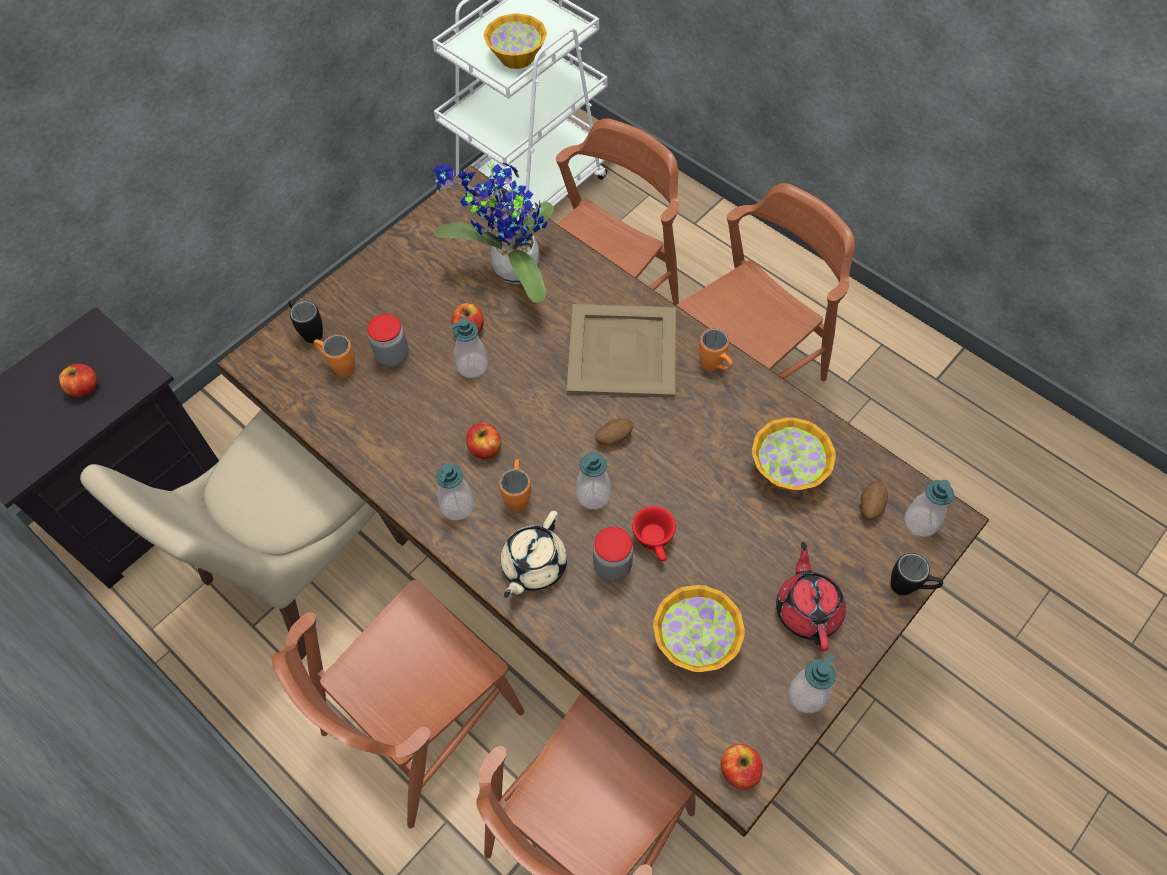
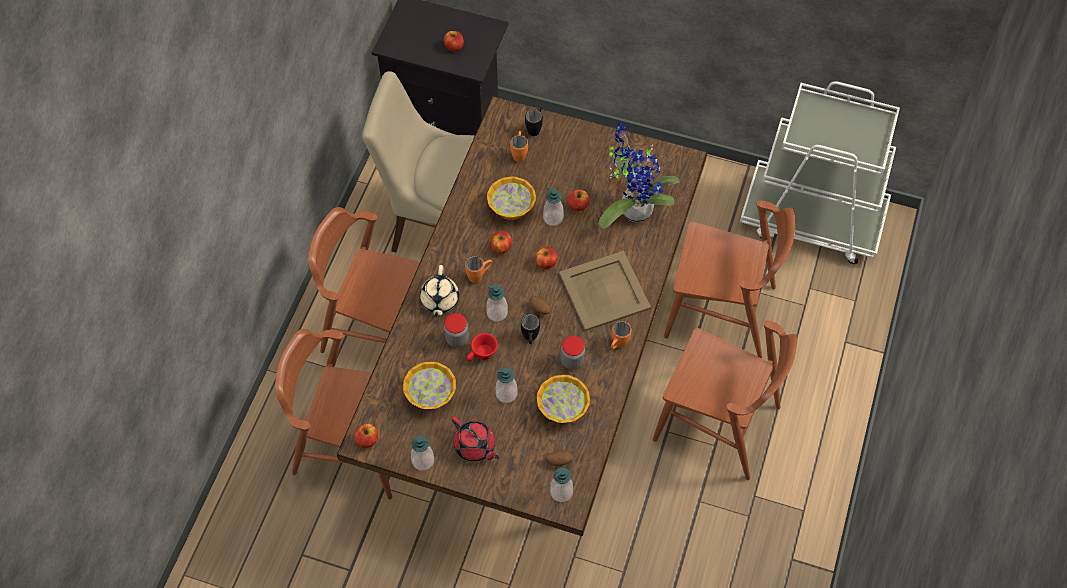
camera: 65 degrees right, 0 degrees up
jar [367,314,409,367] -> jar moved to [561,336,585,370]
soap dispenser [436,463,474,521] -> soap dispenser moved to [495,368,518,403]
bowl [484,13,547,69] -> bowl moved to [487,177,536,220]
beige teapot [501,511,567,598] -> beige teapot turned 90 degrees counterclockwise [420,265,459,317]
red teapot [776,542,846,651] -> red teapot turned 75 degrees clockwise [451,416,499,462]
black mug [891,553,943,596] -> black mug moved to [521,314,540,344]
none -> apple [535,247,558,269]

